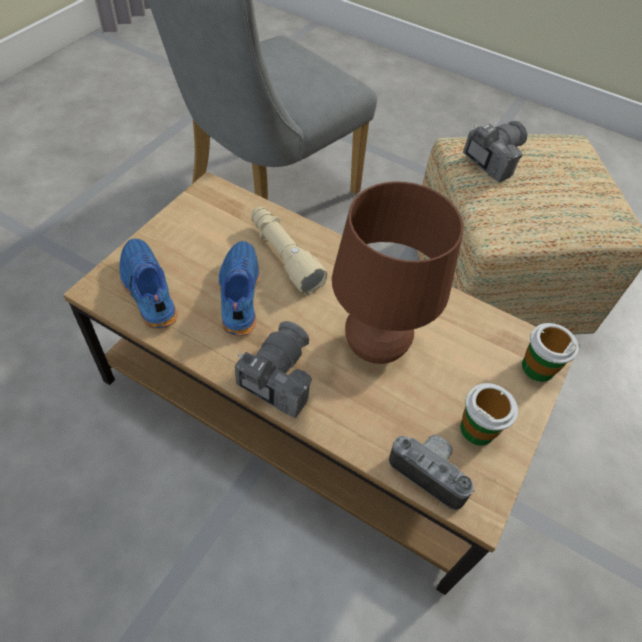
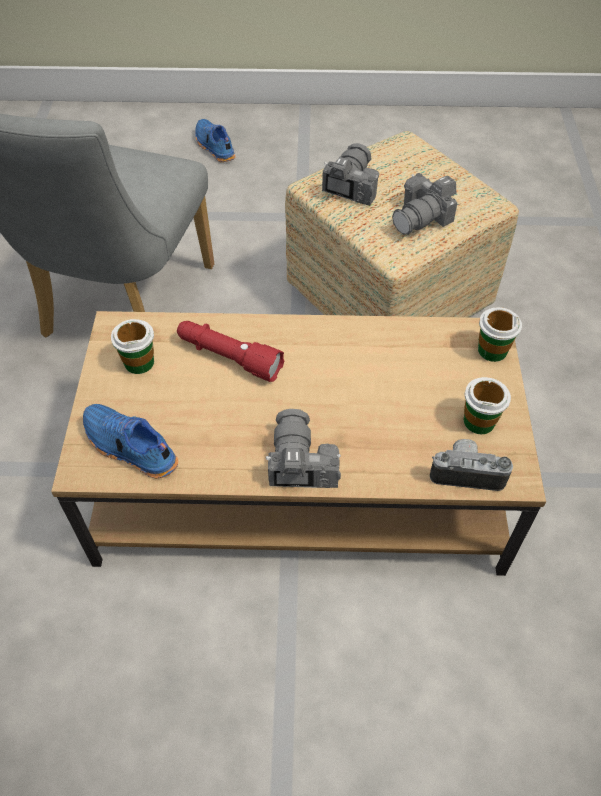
camera: 25 degrees left, 0 degrees up
blue shoe [219,241,260,336] -> blue shoe moved to [195,119,236,162]
beige flashlight [251,207,327,295] -> red flashlight [177,321,284,382]
brown table lamp [332,181,463,364] -> none
none -> cup [111,319,154,374]
none -> camera [392,173,457,235]

